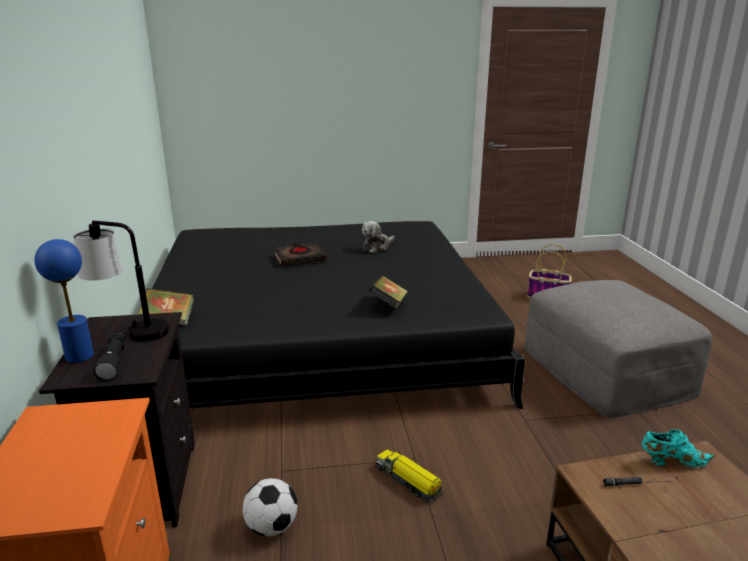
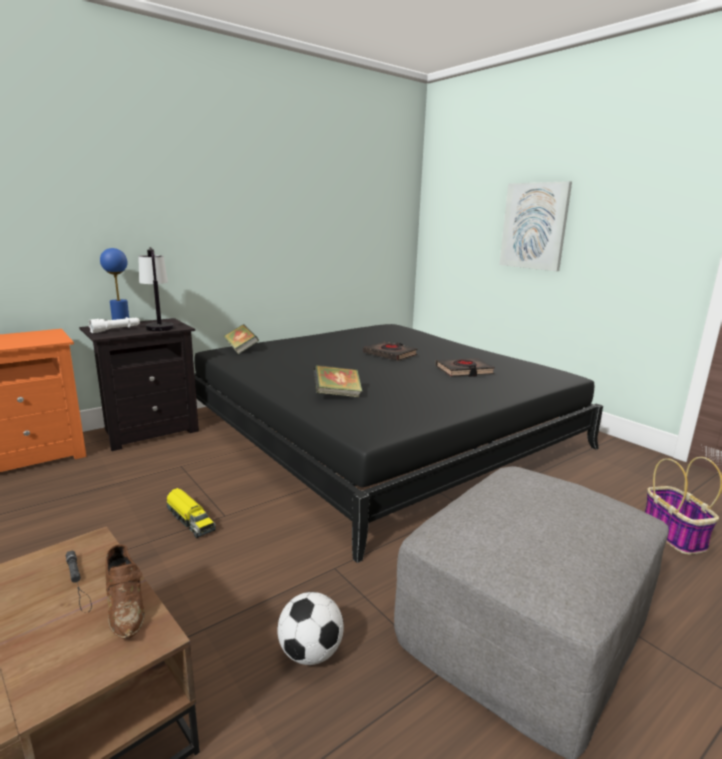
camera: 60 degrees right, 5 degrees down
black flashlight [94,332,125,381] -> white flashlight [89,317,140,333]
football [242,478,297,536] -> football moved to [277,592,344,665]
plush toy [362,221,395,253] -> black book [435,358,495,377]
toy truck [376,449,444,503] -> toy truck turned 120 degrees clockwise [167,488,216,538]
turquoise shoe [641,429,715,468] -> brown shoe [105,544,145,639]
none -> picture [499,181,572,271]

